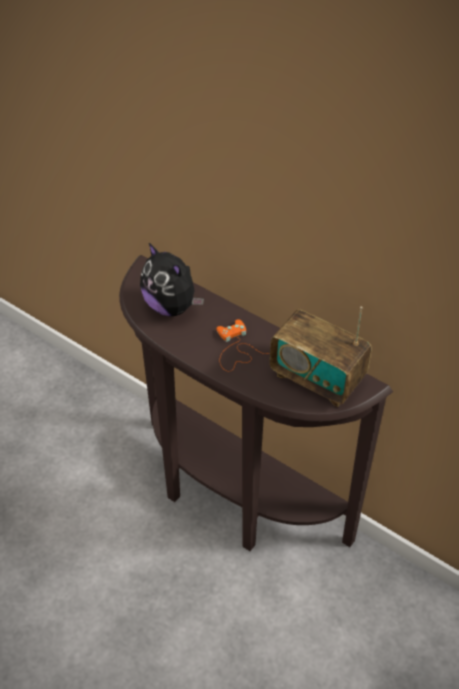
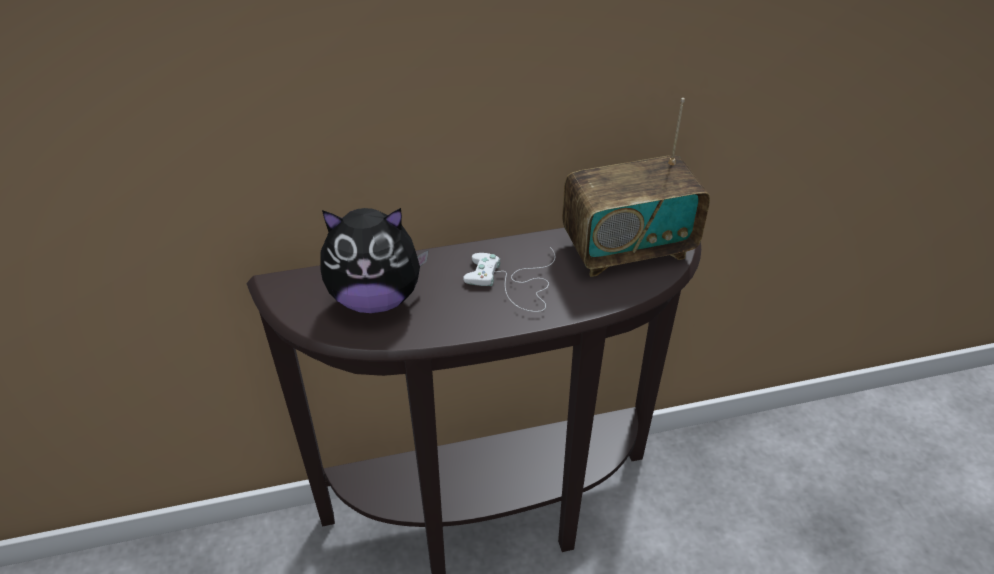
camera: 50 degrees left, 5 degrees down
orange game controller [216,319,270,372] -> white game controller [463,247,555,312]

